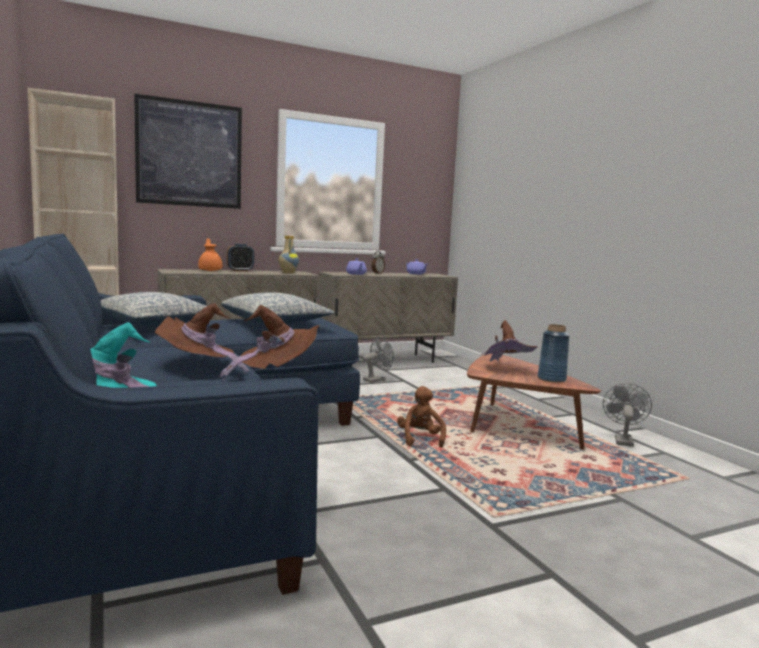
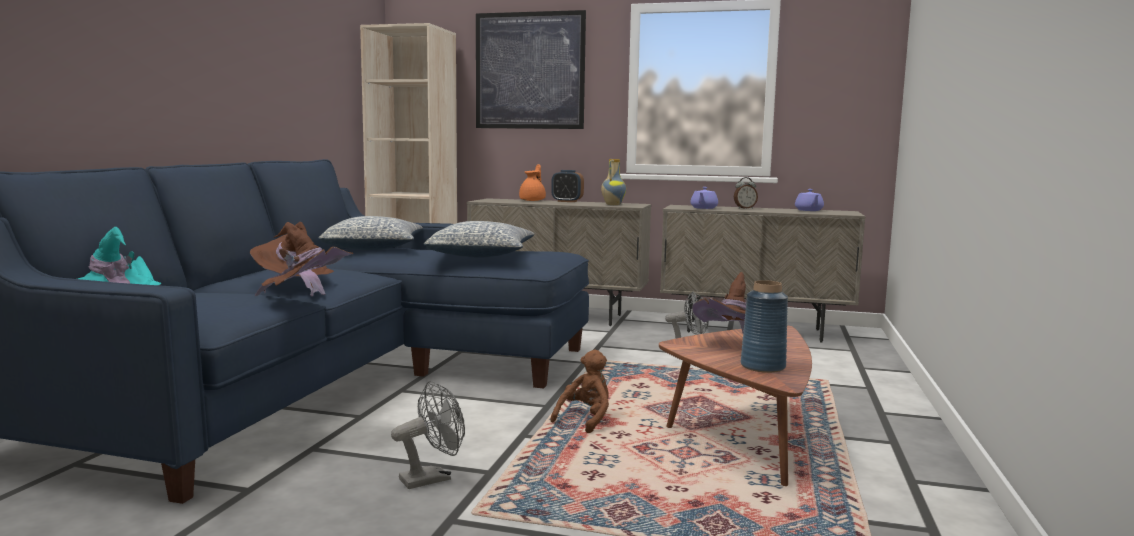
camera: 40 degrees right, 0 degrees up
grey fan [603,383,652,447] -> grey fan moved to [391,381,465,489]

